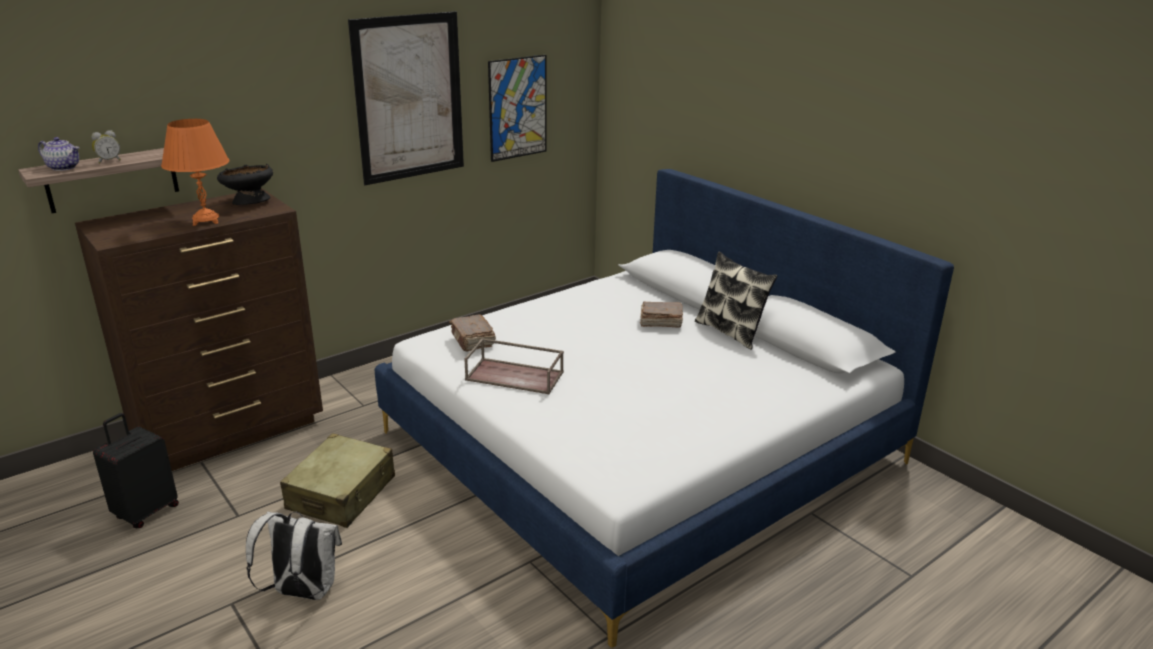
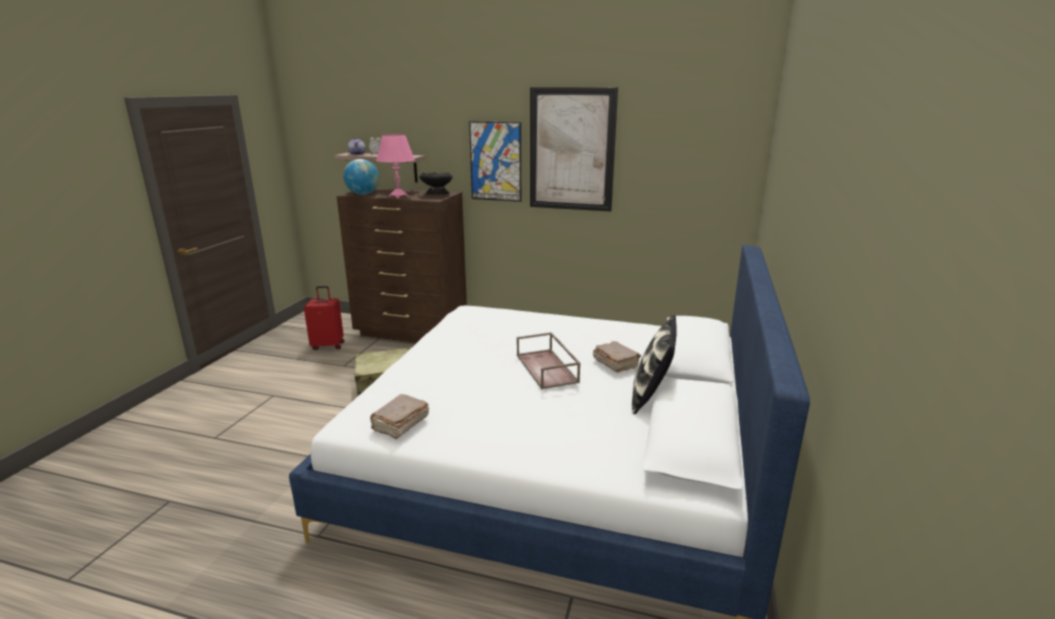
camera: 55 degrees right, 5 degrees down
black suitcase [93,413,179,528] -> red suitcase [304,286,344,350]
orange table lamp [161,119,229,226] -> pink table lamp [376,134,415,198]
white backpack [246,512,342,600] -> none
brown book [449,314,496,351] -> brown book moved to [370,394,429,439]
brown tray [464,338,564,395] -> brown tray moved to [517,332,580,389]
picture [488,55,546,162] -> picture moved to [469,121,521,202]
none -> globe [343,159,379,195]

